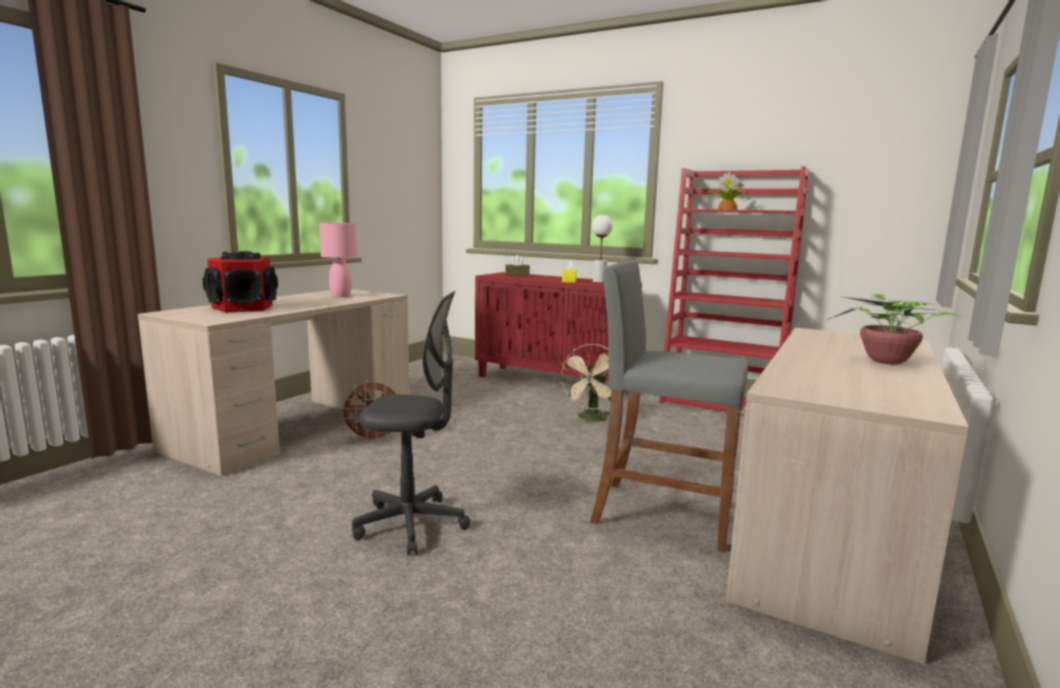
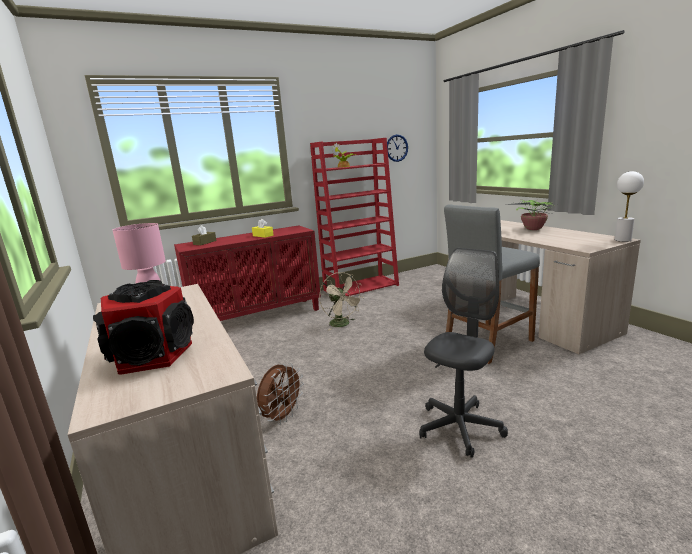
camera: 55 degrees left, 5 degrees up
white table lamp [592,215,613,283] -> white table lamp moved to [614,171,644,242]
none -> wall clock [387,134,408,162]

